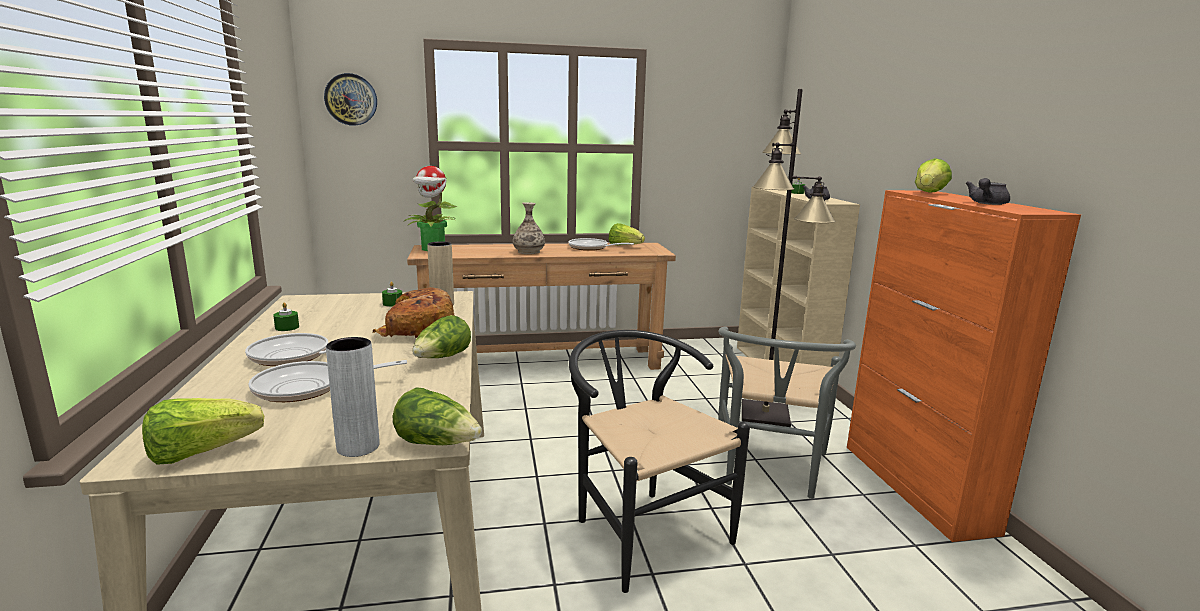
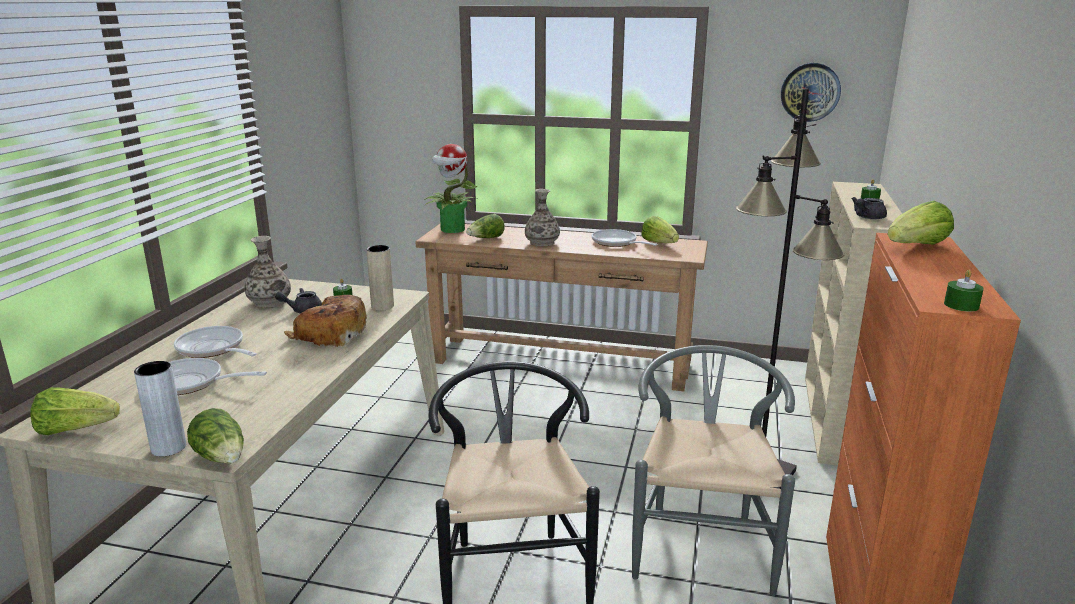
camera: 25 degrees right, 5 degrees up
green candle [273,302,299,331] -> green candle moved to [944,270,984,312]
wall clock [324,73,377,126] -> wall clock moved to [781,63,841,122]
lettuce [412,315,471,358] -> lettuce moved to [466,214,505,238]
grey chair [718,327,856,499] -> grey chair turned 150 degrees clockwise [632,345,795,596]
grey teapot [965,178,1010,205] -> grey teapot moved to [275,288,322,314]
none -> vase [244,236,291,308]

